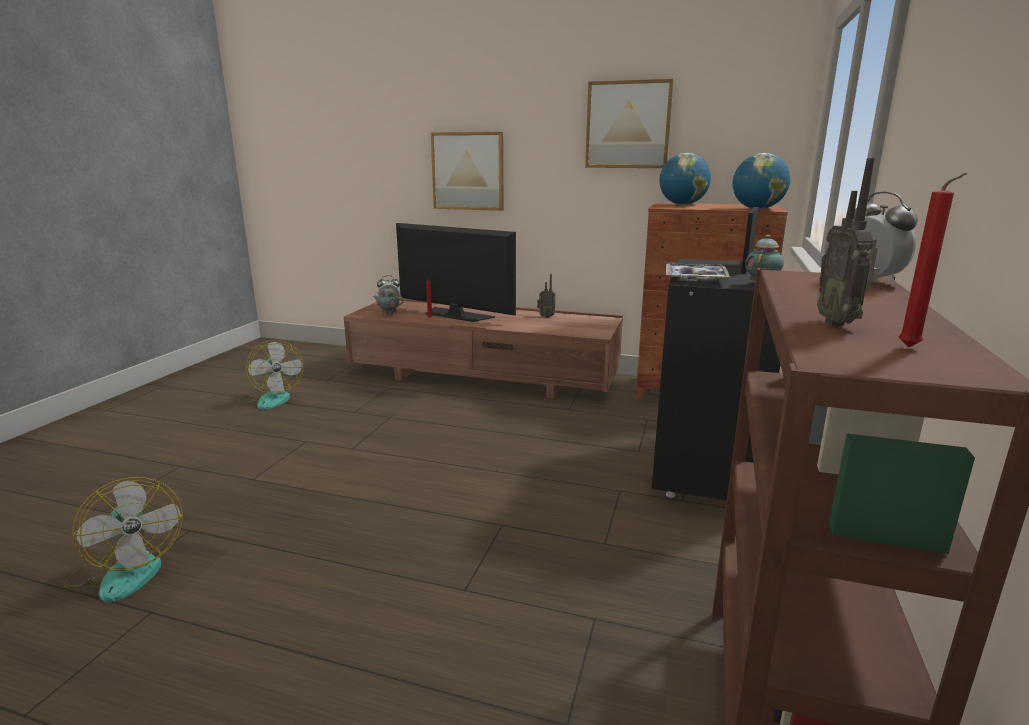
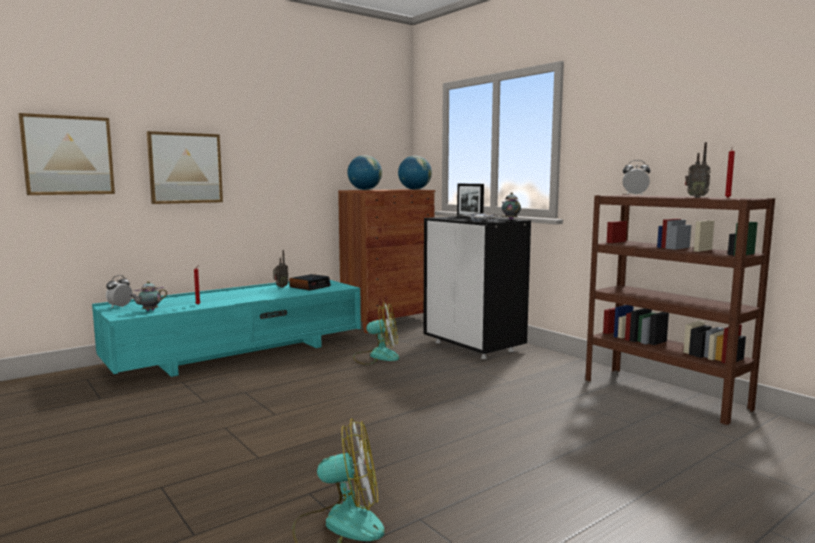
camera: 55 degrees left, 10 degrees down
fan [237,340,304,410] -> fan moved to [353,302,399,365]
brown tv stand [344,298,623,399] -> turquoise tv stand [92,280,361,377]
television [396,223,516,322] -> none
picture [585,79,674,168] -> picture moved to [18,113,115,195]
none -> alarm clock [289,274,331,290]

